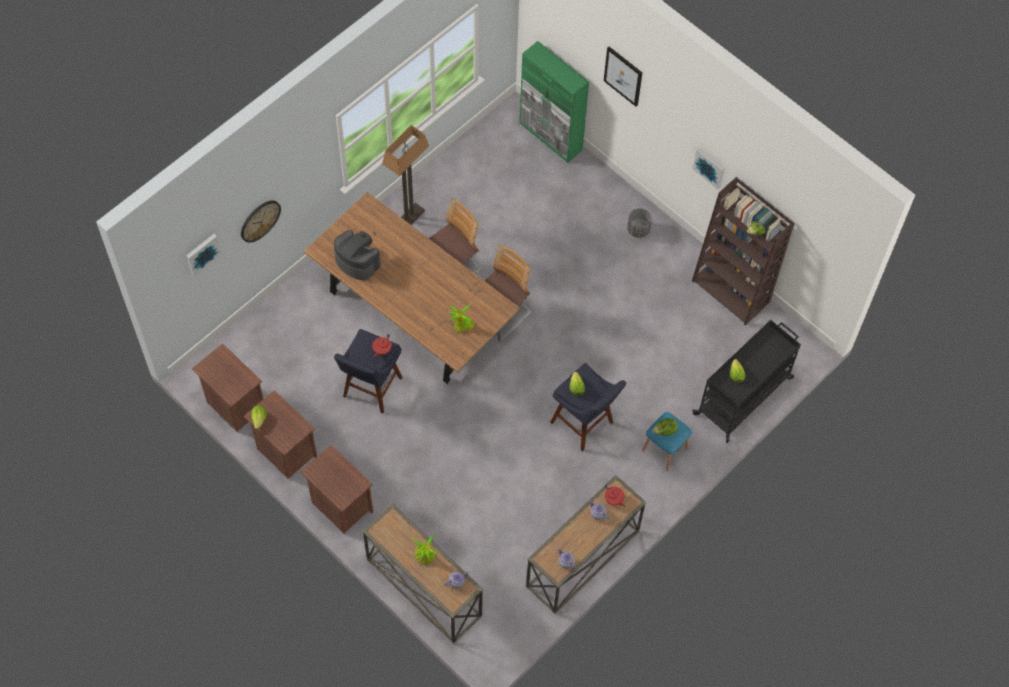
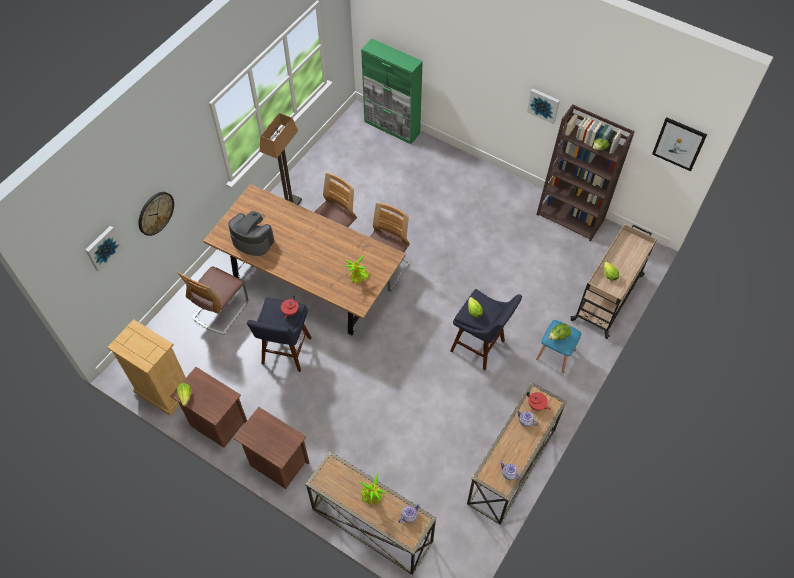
camera: 10 degrees left, 5 degrees down
brown nightstand [192,343,263,432] -> beige dresser [107,319,186,416]
picture [604,47,642,106] -> picture moved to [652,117,707,171]
grey planter [627,208,652,238] -> none
black cart [692,320,801,443] -> beige cart [570,224,657,339]
none -> chair [177,266,248,335]

